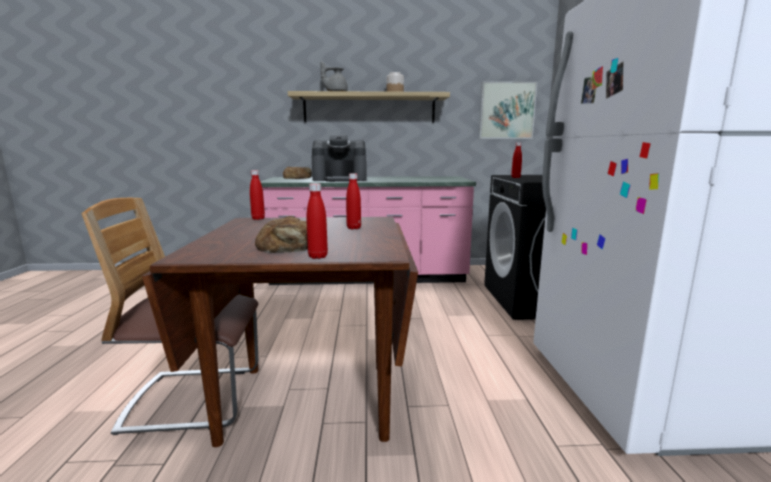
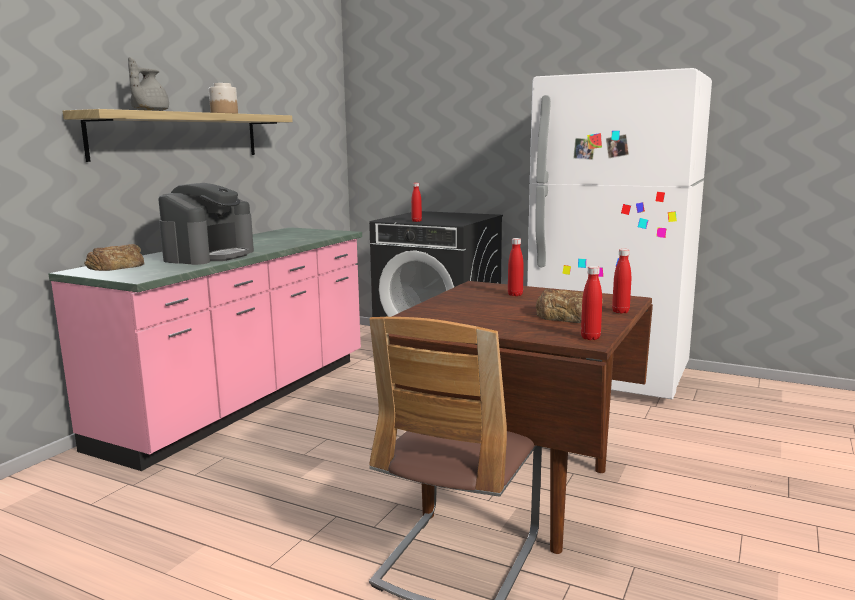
camera: 60 degrees left, 0 degrees up
red bottle [250,170,265,220] -> red bottle moved to [581,266,602,340]
picture [479,81,537,139] -> none

